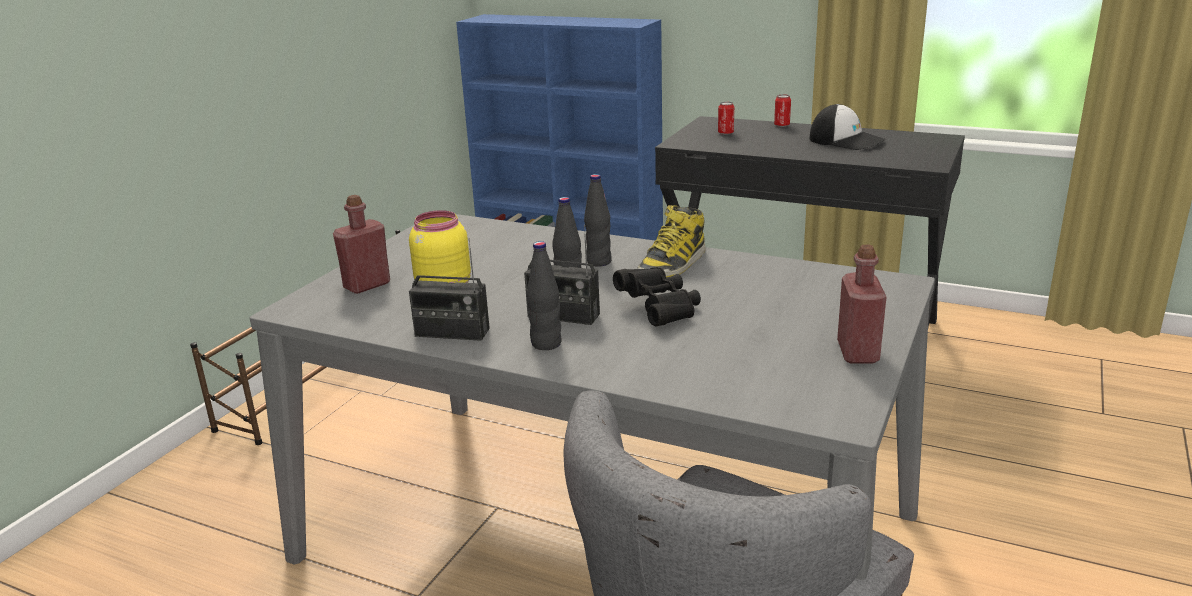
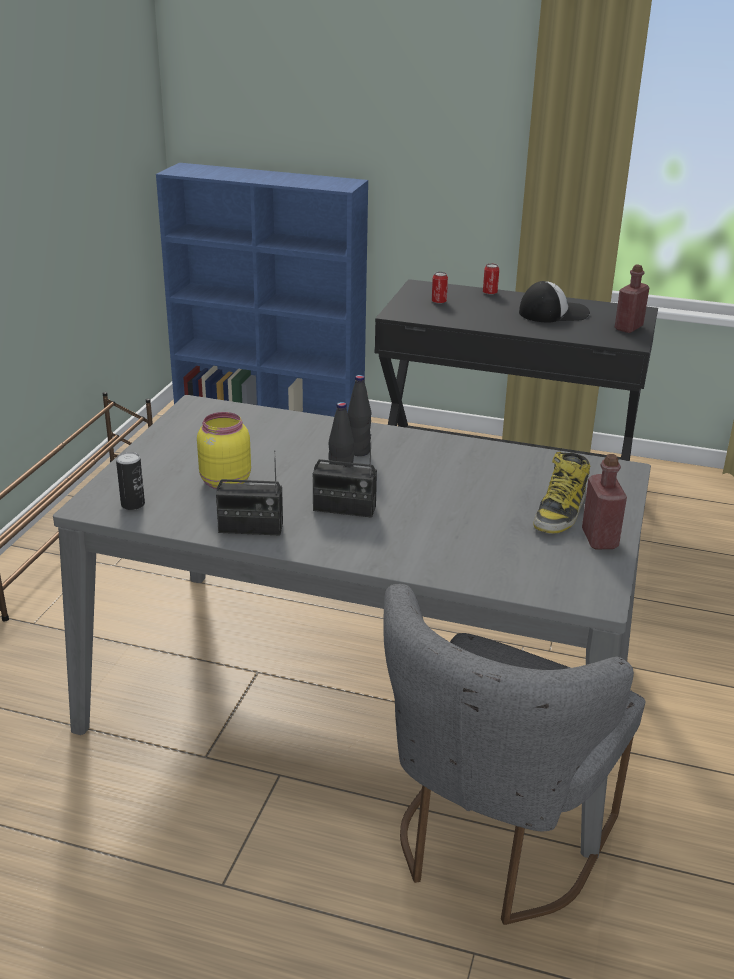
camera: 10 degrees left, 5 degrees up
red bottle [333,195,390,294] -> red bottle moved to [615,264,649,333]
black bottle [527,241,562,350] -> none
black binoculars [613,267,701,326] -> none
boot [637,205,706,277] -> boot moved to [533,452,590,534]
cap [809,104,886,150] -> cap turned 45 degrees counterclockwise [519,281,590,322]
none -> can [116,452,145,510]

